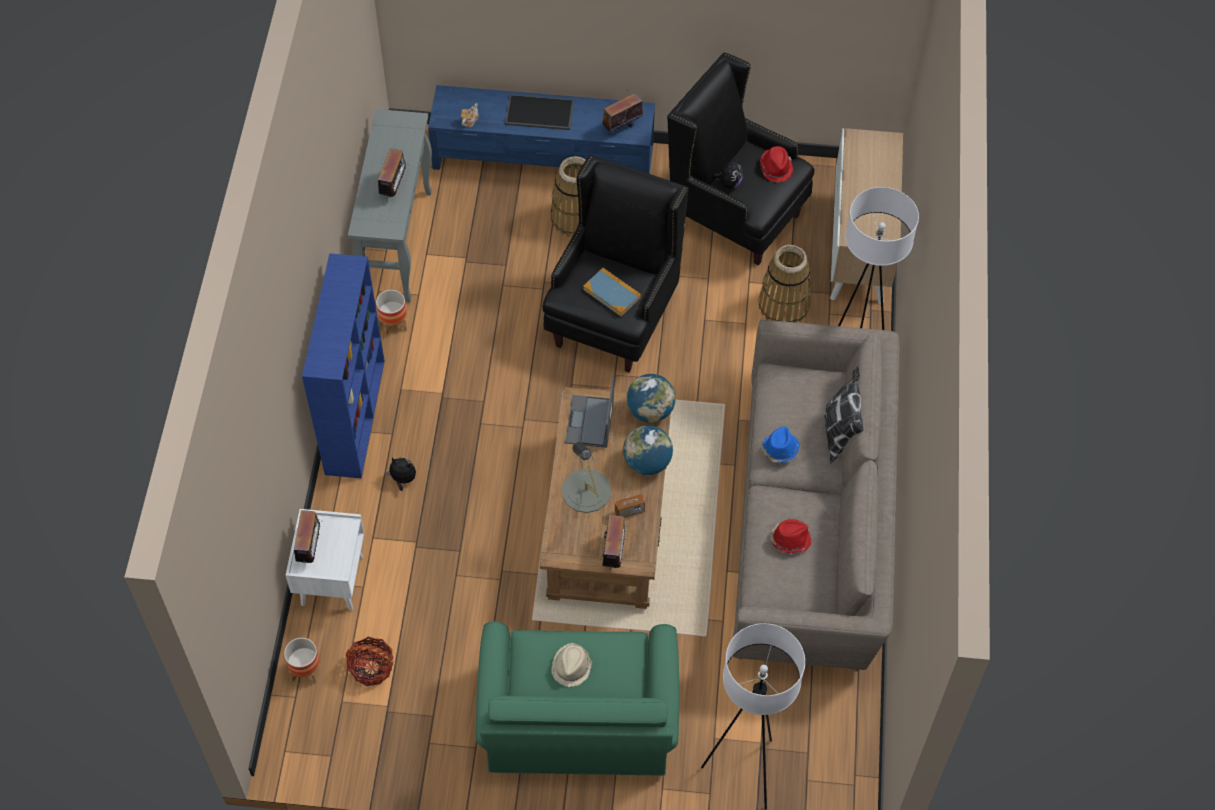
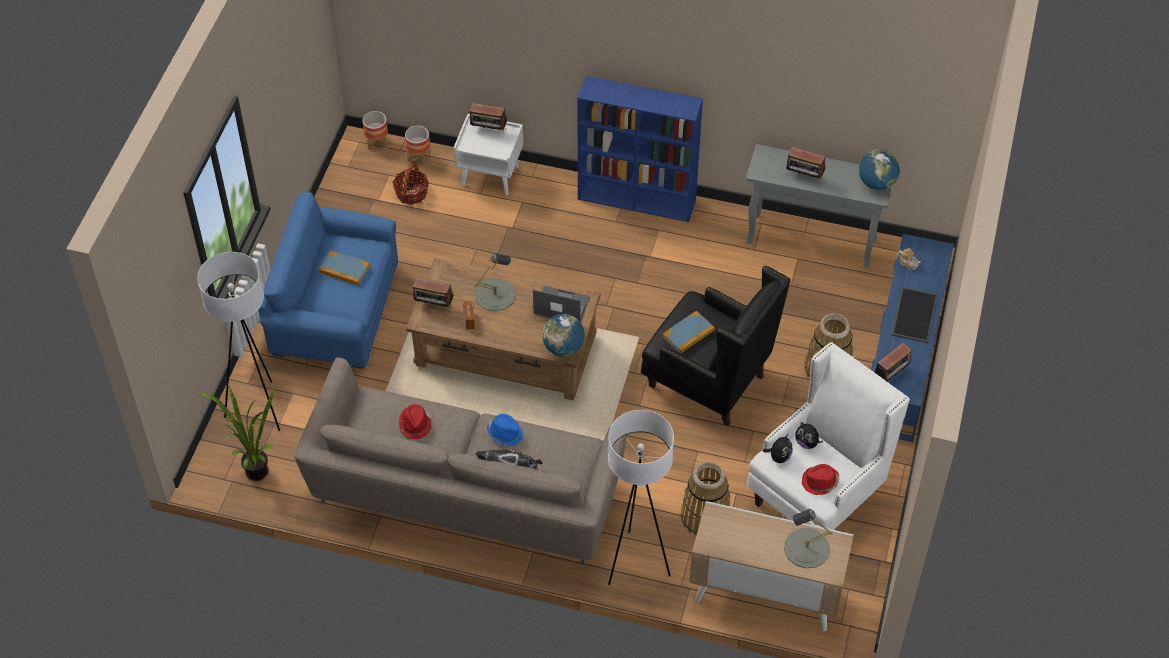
camera: 100 degrees right, 5 degrees down
planter [376,290,407,335] -> planter moved to [363,111,388,150]
plush toy [385,457,416,491] -> plush toy moved to [763,434,793,463]
green armchair [476,622,680,775] -> blue armchair [258,192,398,369]
beige hat [551,643,592,687] -> book [319,250,370,285]
radio [600,90,643,132] -> radio turned 75 degrees clockwise [875,342,912,382]
globe [623,425,673,475] -> globe moved to [859,149,900,190]
black armchair [667,53,815,265] -> white armchair [747,342,910,530]
none -> potted plant [199,384,276,481]
none -> grey table lamp [784,509,833,568]

